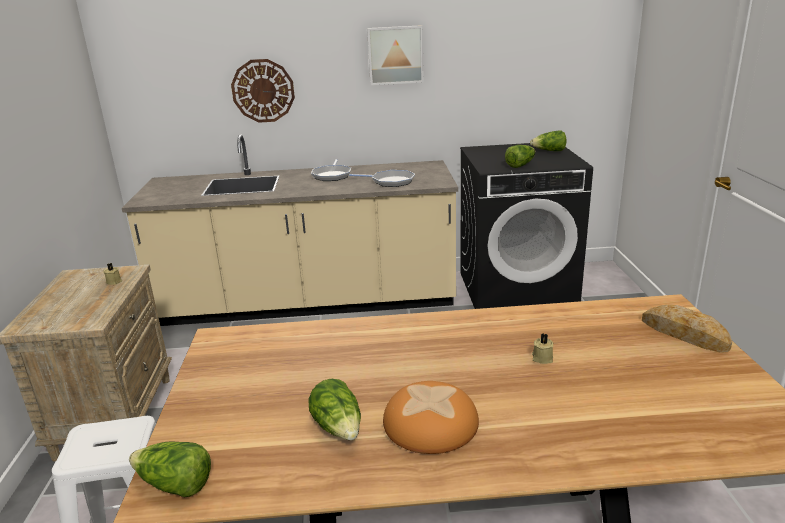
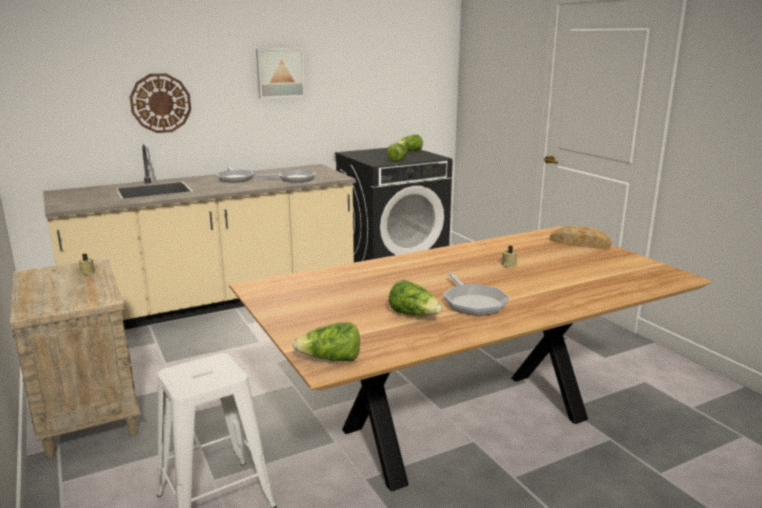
camera: 25 degrees left, 5 degrees down
bread [383,381,479,454] -> frying pan [444,273,509,316]

